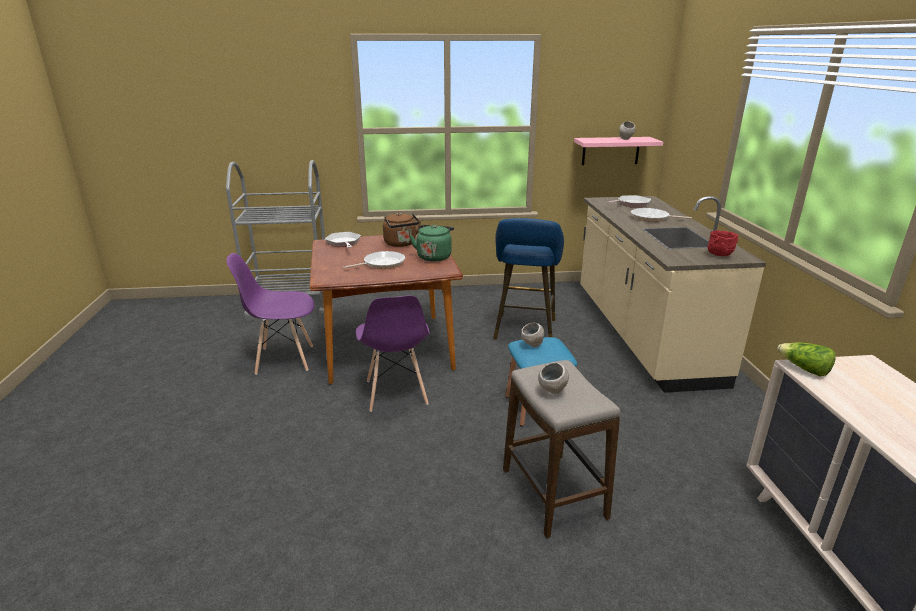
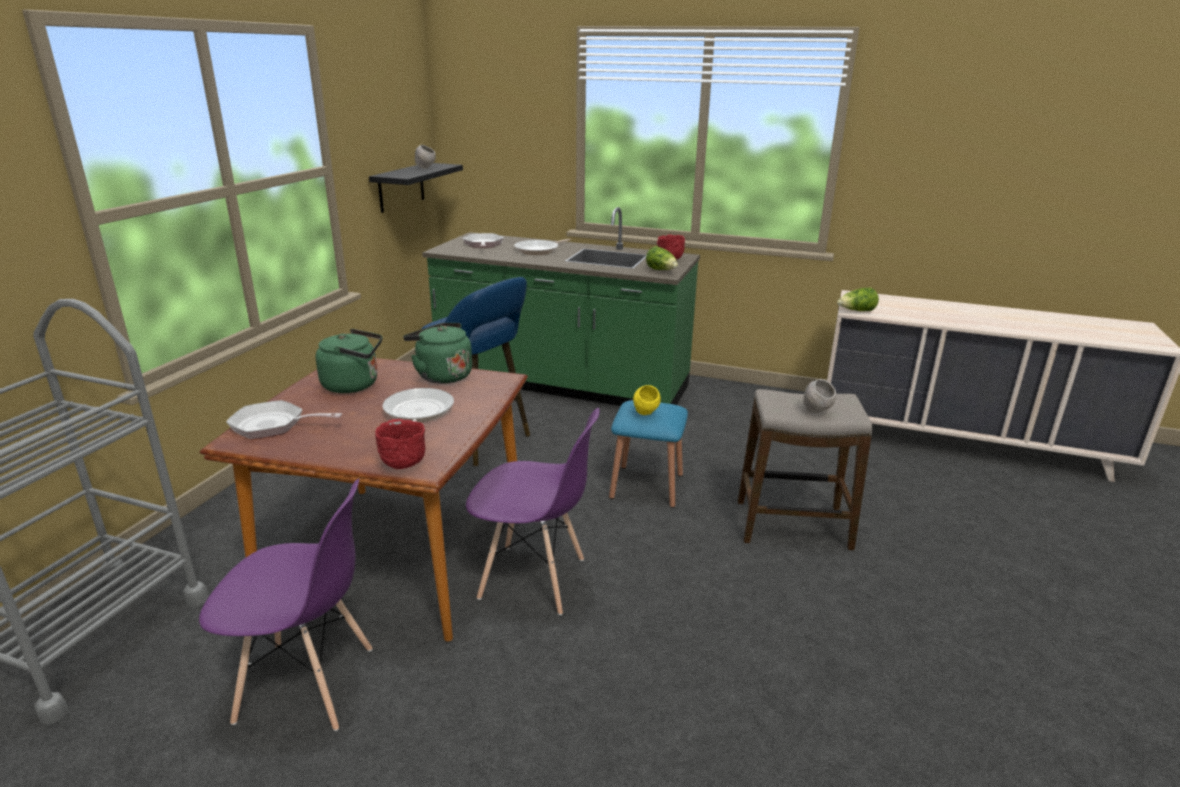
camera: 65 degrees left, 0 degrees up
purple chair [226,253,314,375] -> purple chair turned 105 degrees counterclockwise [199,479,372,731]
brown kettle [383,212,421,247] -> green kettle [316,329,382,393]
grey bowl [521,323,544,347] -> yellow bowl [633,385,661,415]
pink shelf [574,137,663,165] -> black shelf [369,163,463,213]
beige counter [580,196,766,393] -> green counter [422,207,700,406]
none -> red bowl [375,419,425,469]
none -> lettuce [646,246,678,270]

